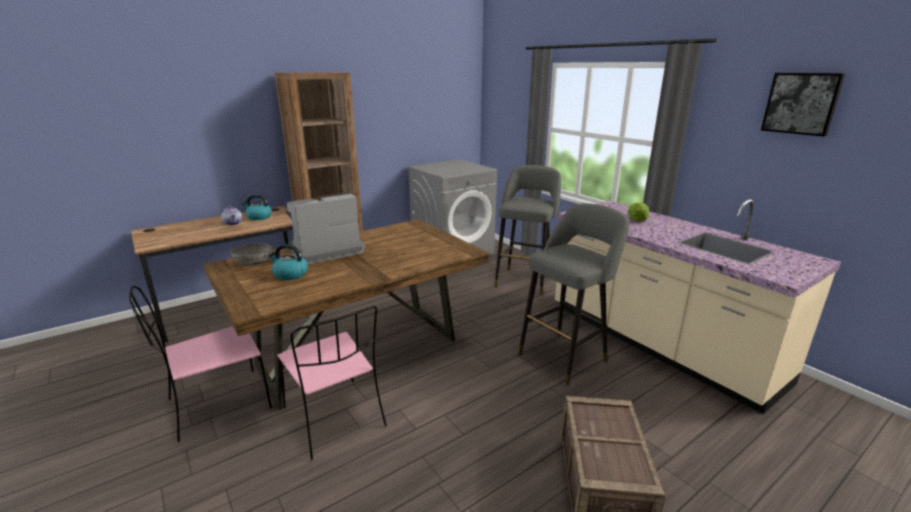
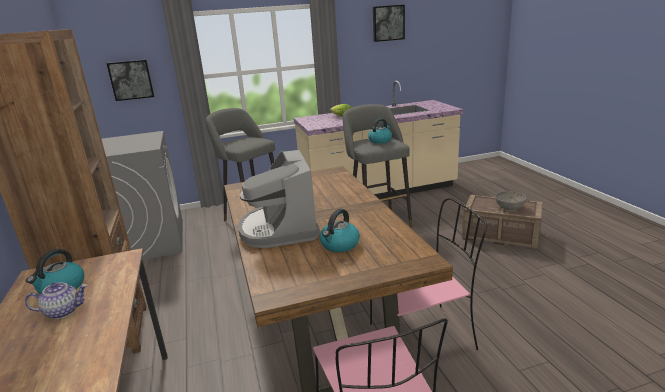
camera: 70 degrees left, 0 degrees up
grey bowl [231,244,272,266] -> grey bowl moved to [496,191,526,210]
none -> picture [106,59,154,101]
none -> kettle [368,118,392,144]

